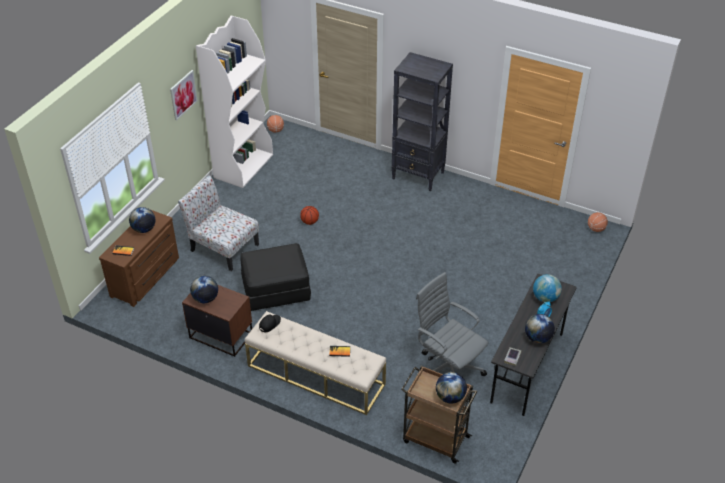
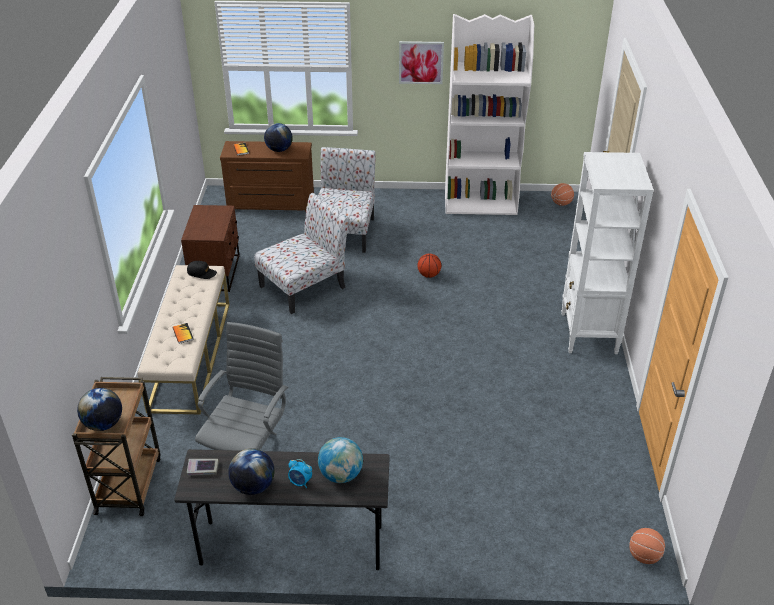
camera: 65 degrees right, 5 degrees down
globe [190,276,218,303] -> none
black ottoman [240,243,311,311] -> chair [254,193,349,314]
black bookcase [391,52,453,191] -> white bookcase [561,152,653,354]

